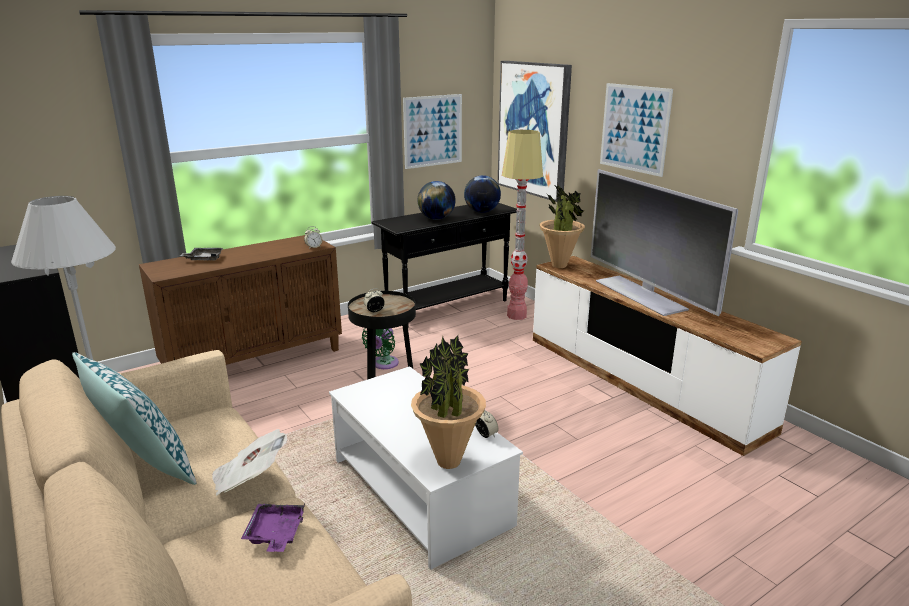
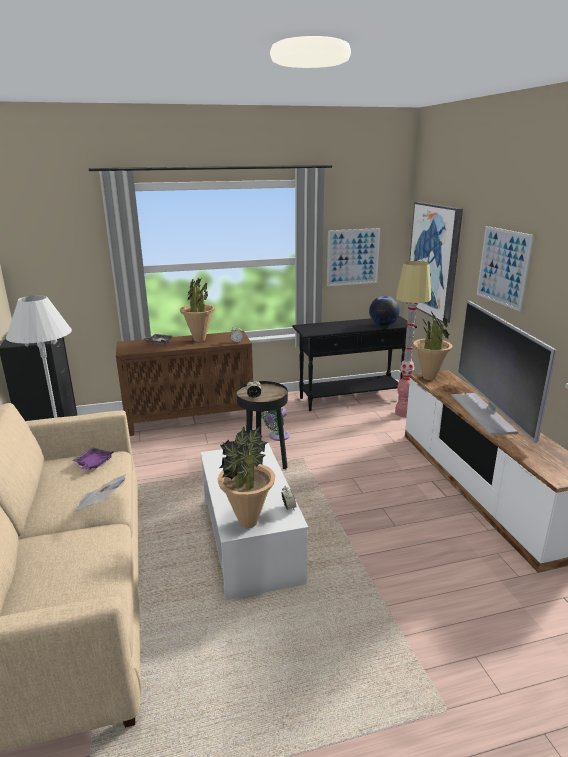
camera: 20 degrees right, 0 degrees up
pillow [72,352,196,485] -> none
purple tray [241,503,305,552] -> purple tray moved to [73,448,114,470]
globe [417,181,456,220] -> none
none -> potted plant [180,278,215,342]

